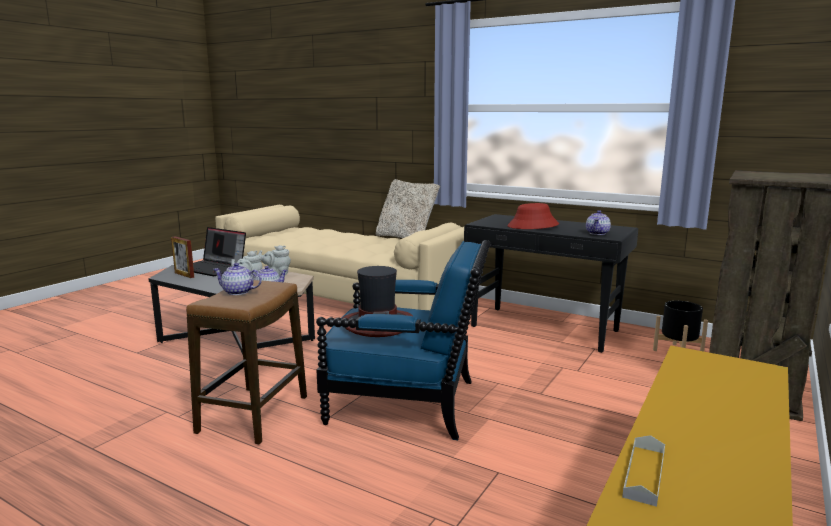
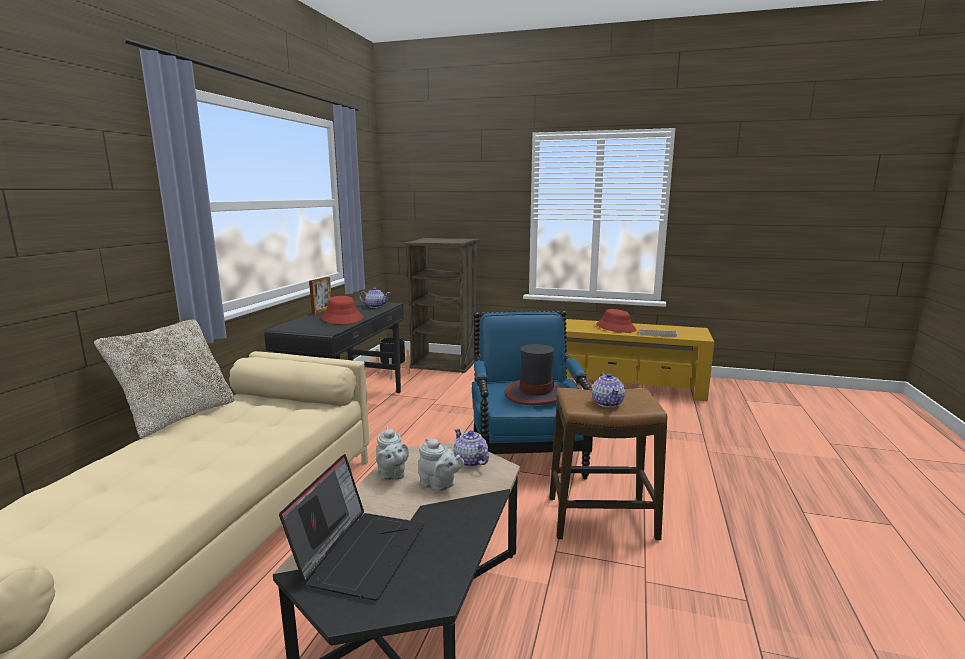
camera: 105 degrees left, 0 degrees up
picture frame [171,236,194,278] -> picture frame moved to [309,277,331,315]
none -> red hat [596,309,636,333]

